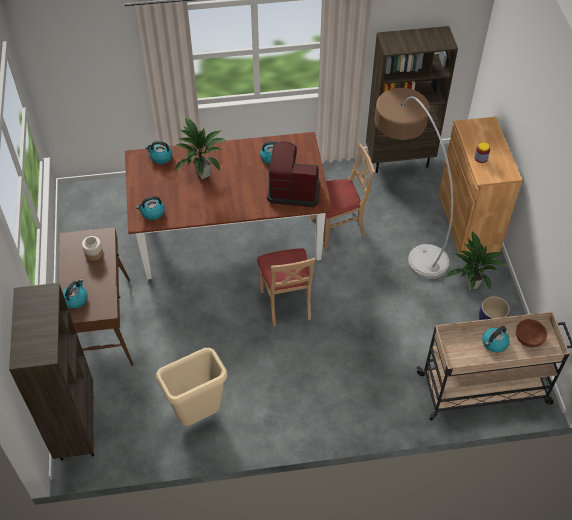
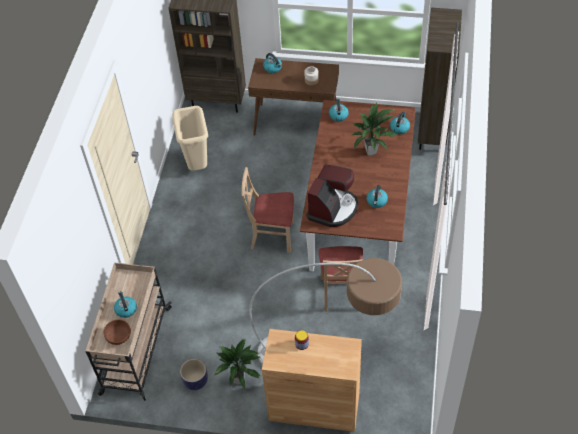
camera: 110 degrees right, 0 degrees up
brown bookcase [366,26,458,173] -> brown bookcase moved to [418,8,462,150]

